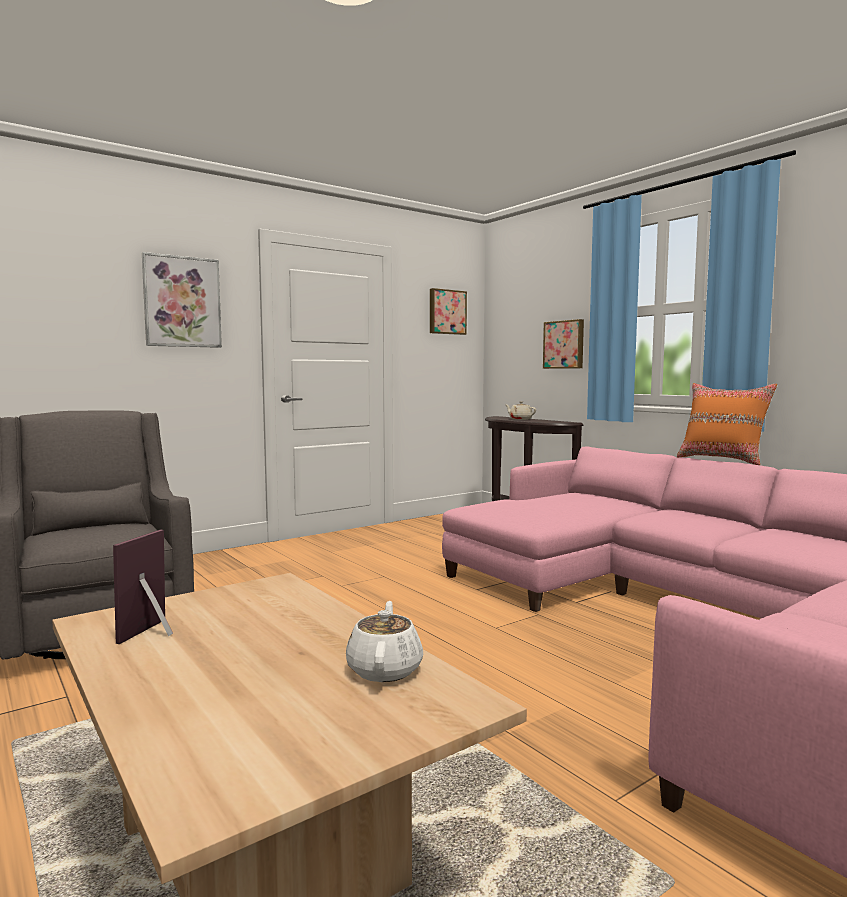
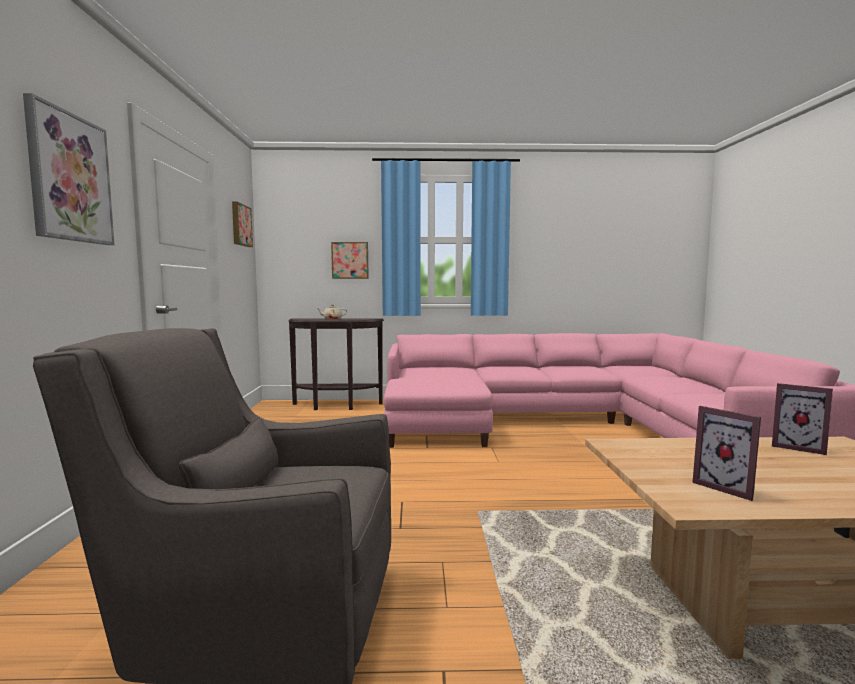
camera: 55 degrees left, 0 degrees up
white teapot [346,601,423,682] -> picture frame [772,383,833,455]
orange pillow [677,383,777,465] -> none

